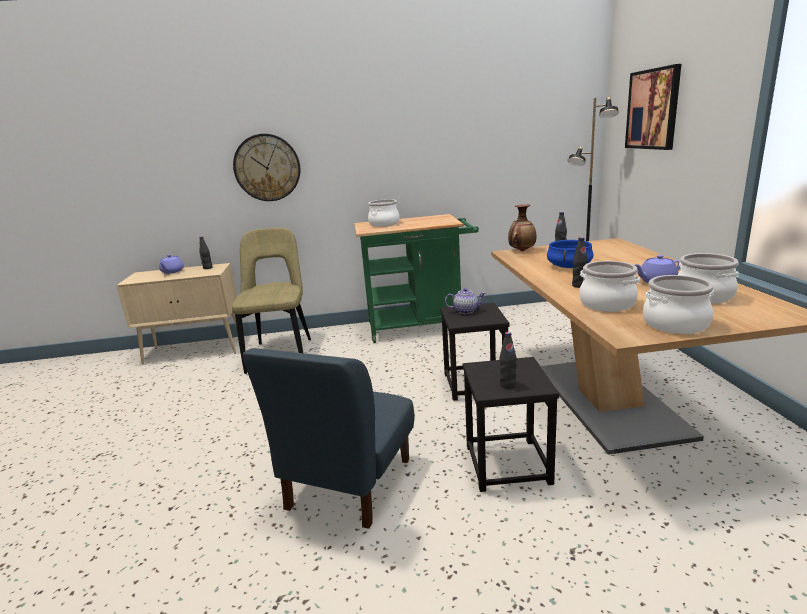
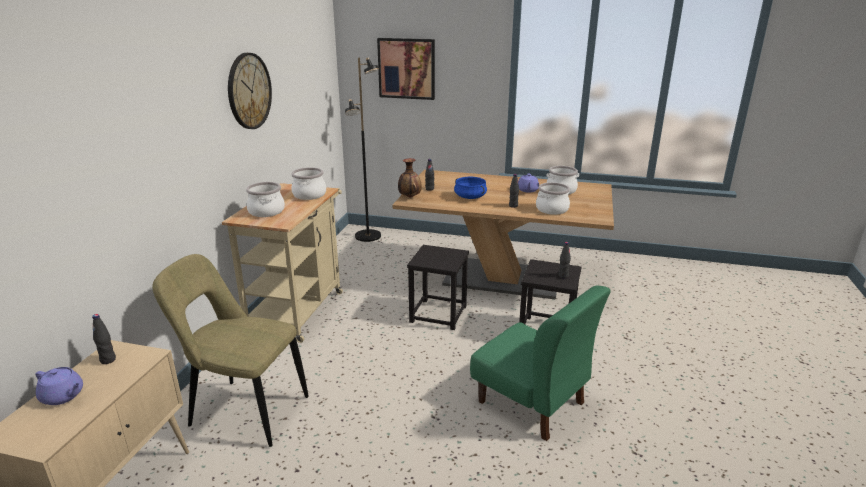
camera: 70 degrees left, 5 degrees up
wall clock [233,134,300,201] -> wall clock moved to [228,53,272,129]
blue chair [243,348,415,529] -> green chair [470,286,611,441]
green cart [354,214,479,343] -> beige cart [222,183,343,343]
teapot [445,288,486,314] -> none
cooking pot [643,275,714,334] -> cooking pot moved to [291,167,326,200]

